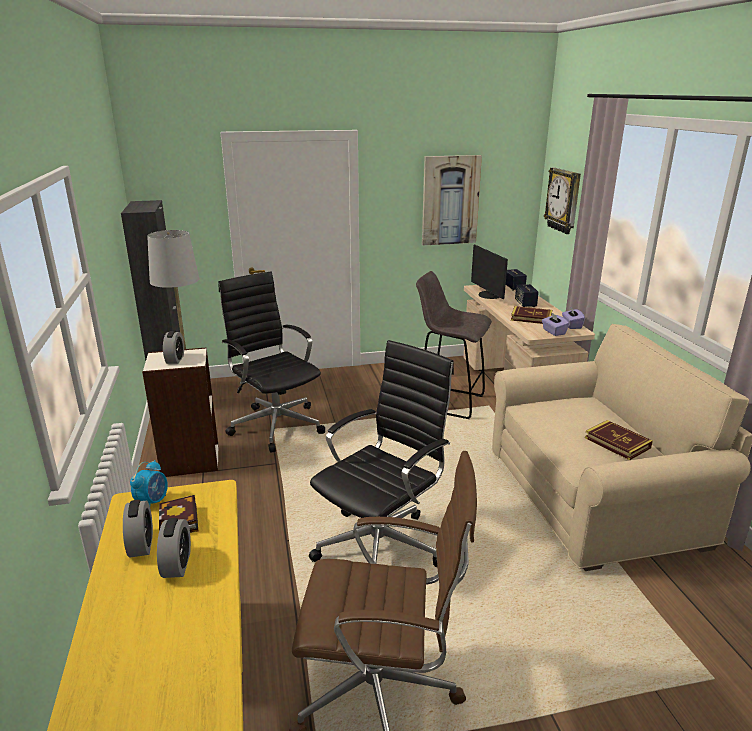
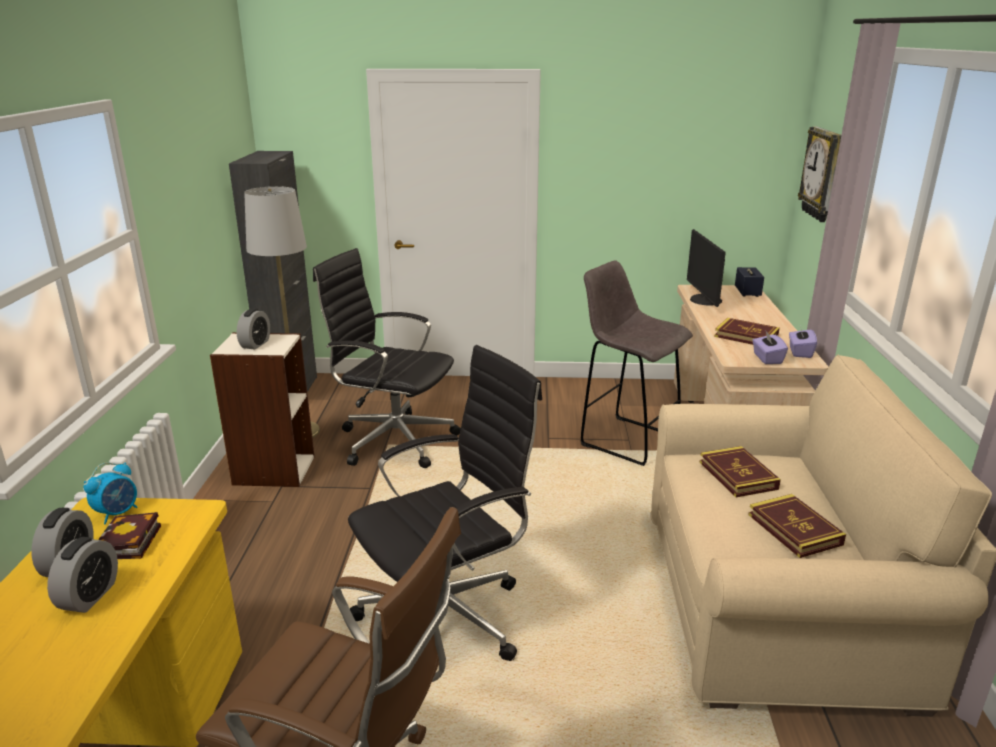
camera: 15 degrees right, 0 degrees up
black office chair [218,272,325,453] -> black office chair turned 45 degrees counterclockwise [313,248,461,468]
picture [422,155,482,245] -> none
speaker [515,284,539,307] -> none
none -> book [699,446,781,497]

